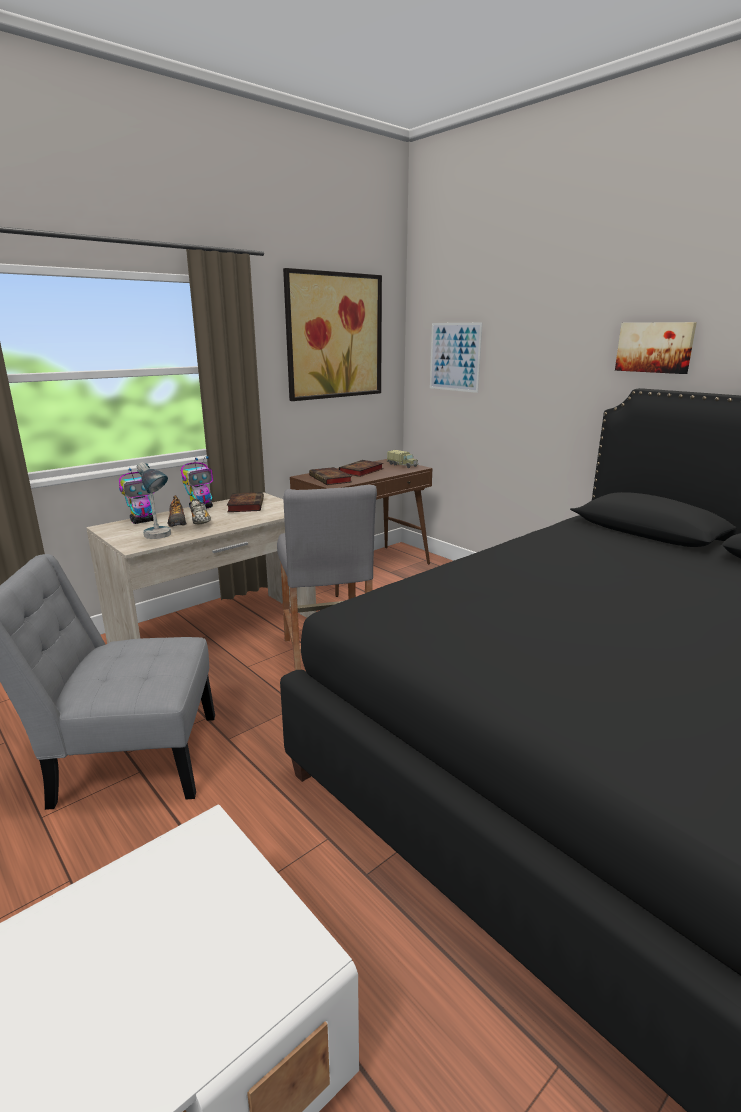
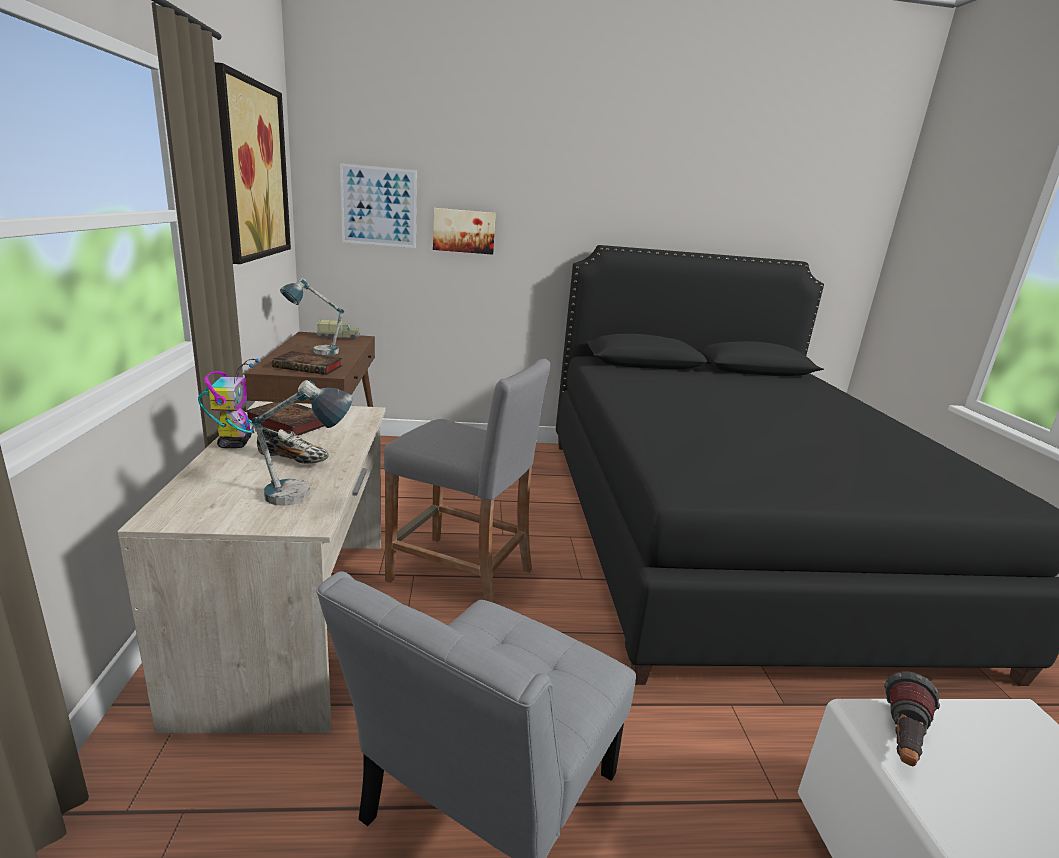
camera: 55 degrees left, 0 degrees up
toy robot [119,468,155,524] -> none
shoe [168,495,187,527] -> none
book [339,460,383,477] -> table lamp [280,278,344,355]
picture [615,322,697,374] -> picture moved to [433,208,496,255]
none -> flashlight [884,671,940,766]

